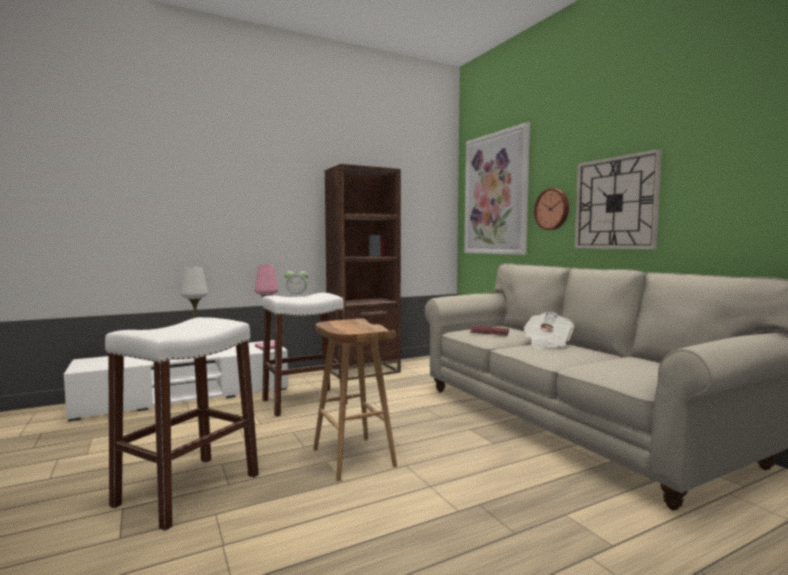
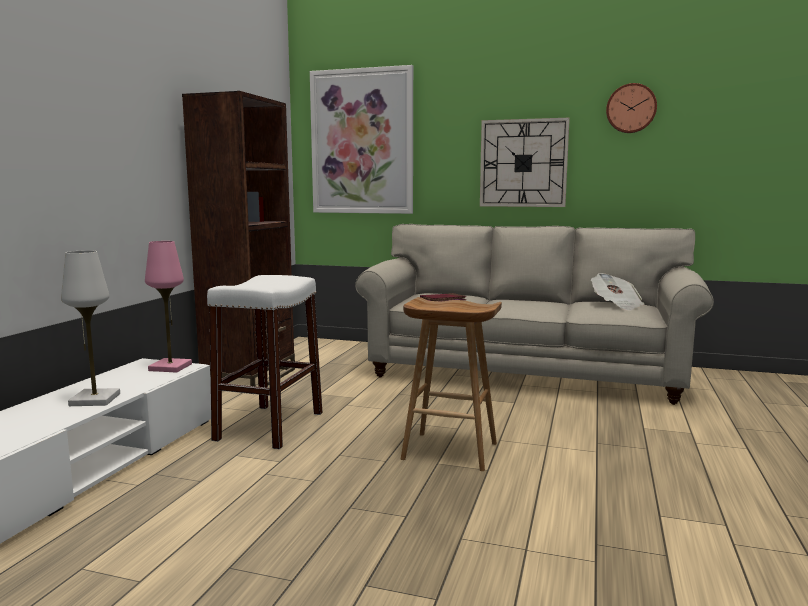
camera: 45 degrees left, 5 degrees up
white stool [105,317,259,531] -> none
alarm clock [284,267,308,297] -> none
newspaper [523,312,575,349] -> newspaper moved to [591,273,644,311]
wall clock [534,188,569,230] -> wall clock moved to [606,83,657,133]

